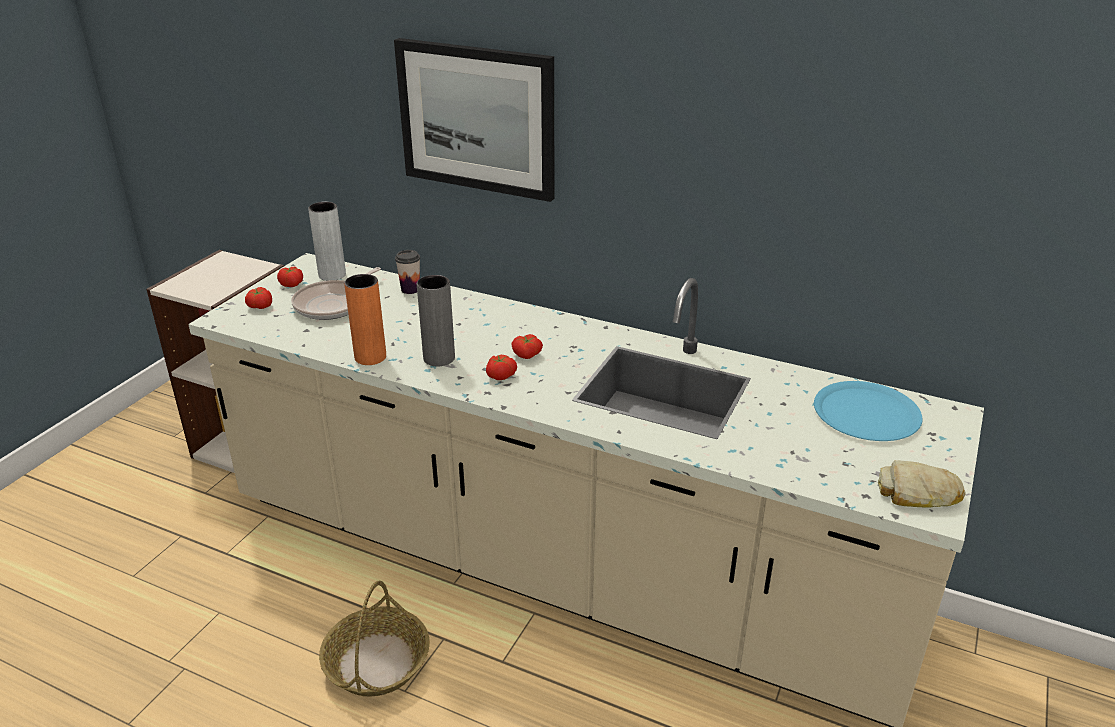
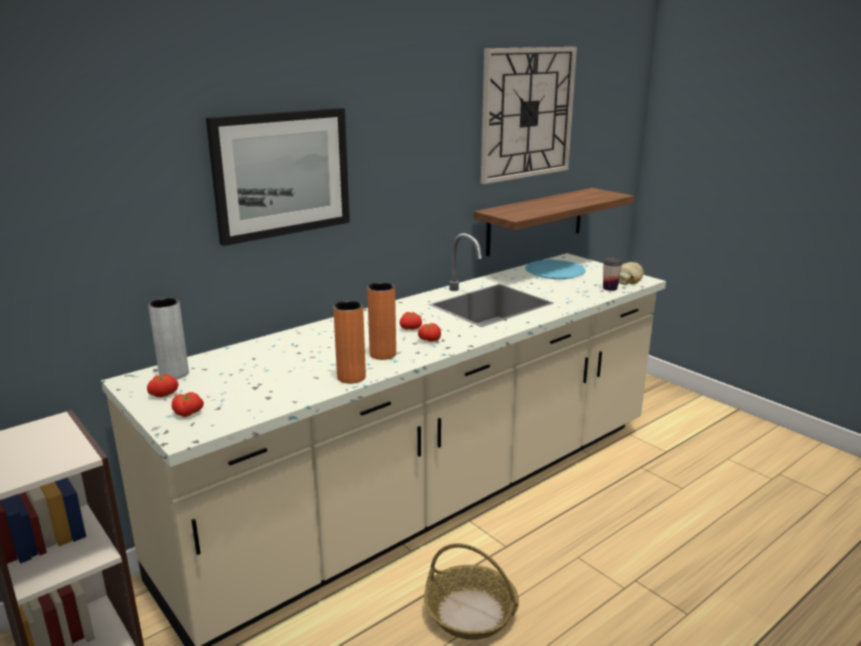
camera: 65 degrees left, 10 degrees down
frying pan [291,267,381,320] -> none
cup [395,250,420,294] -> cup moved to [603,258,622,291]
grey vase [417,275,455,366] -> orange vase [367,282,396,360]
none -> shelf [474,188,634,256]
none -> wall clock [481,47,577,184]

